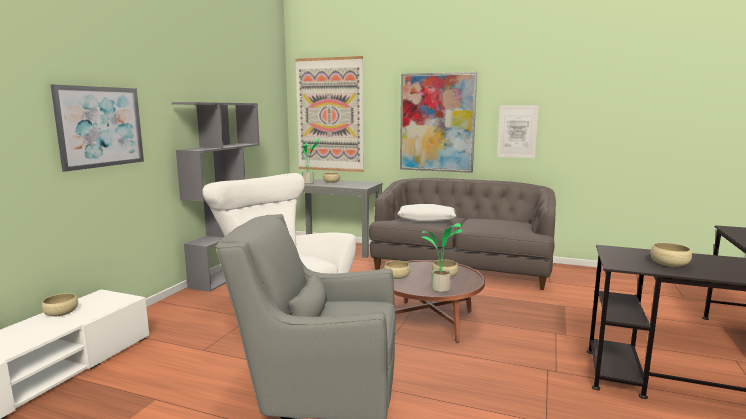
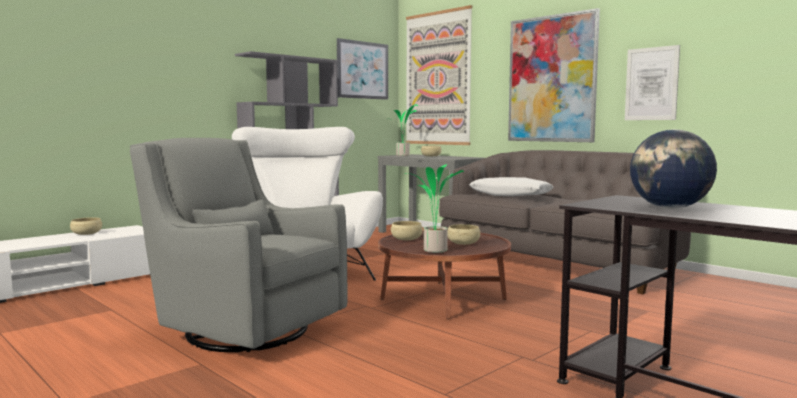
camera: 25 degrees right, 5 degrees down
picture [51,84,144,172] -> picture moved to [337,38,388,100]
beige bowl [650,243,692,267] -> globe [630,129,717,209]

